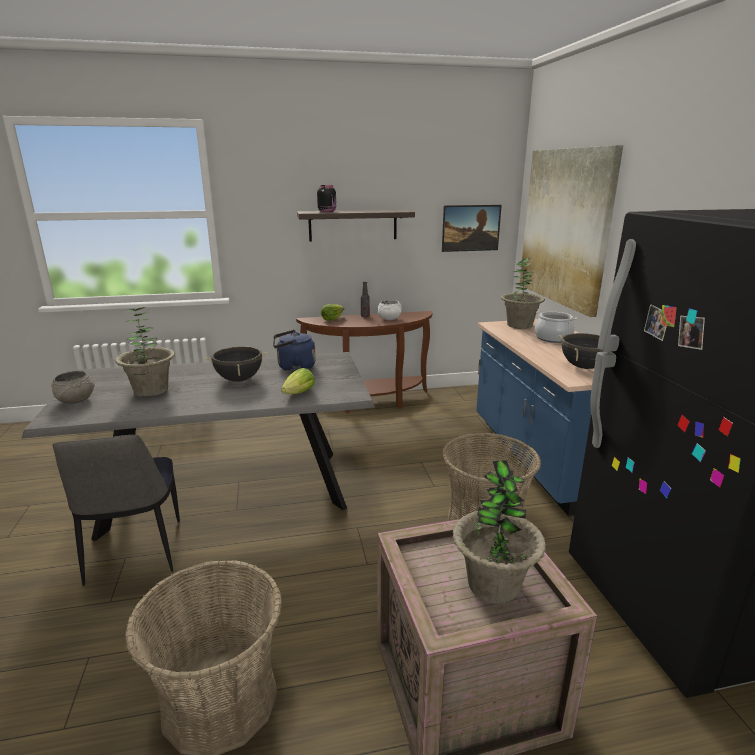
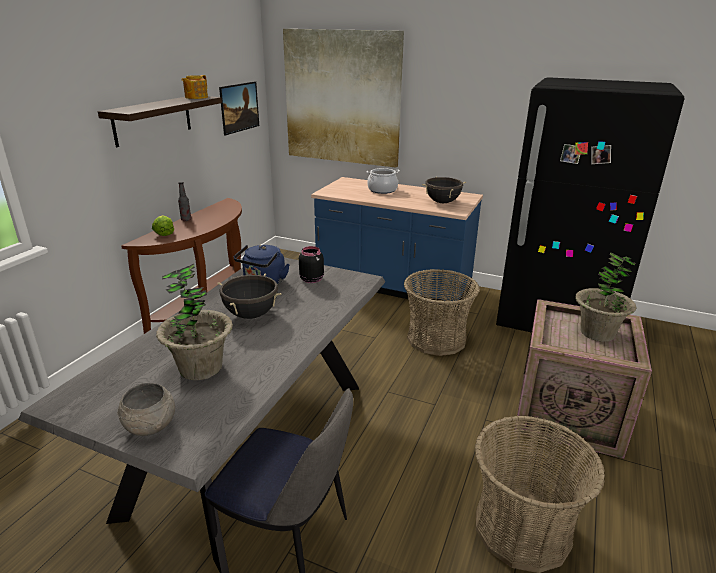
camera: 55 degrees left, 5 degrees up
lettuce [281,368,315,394] -> none
black jar [317,185,336,212] -> black jar moved to [299,246,324,283]
white bowl [378,300,402,320] -> none
potted plant [501,258,545,329] -> none
none -> teapot [182,75,208,99]

